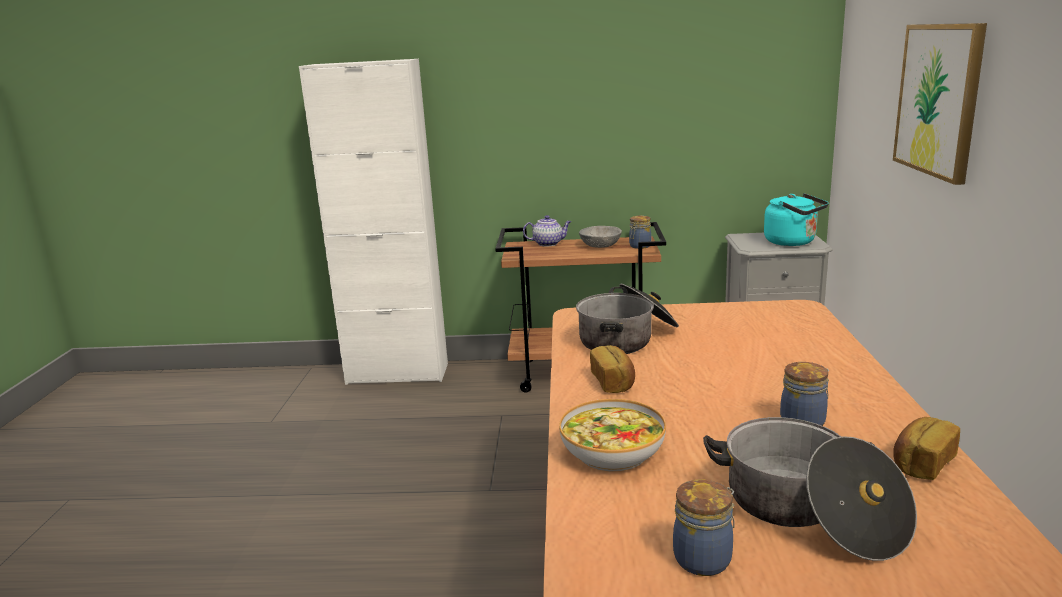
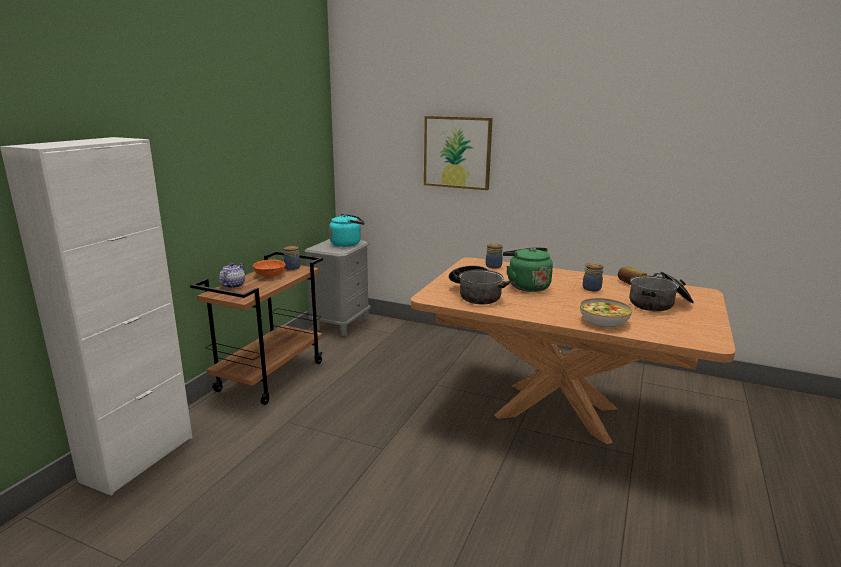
camera: 70 degrees left, 0 degrees up
grey bowl [579,226,622,248] -> orange bowl [253,259,286,277]
bread [590,345,635,393] -> none
jar [673,479,735,576] -> jar moved to [486,243,503,269]
none -> green kettle [503,247,553,292]

